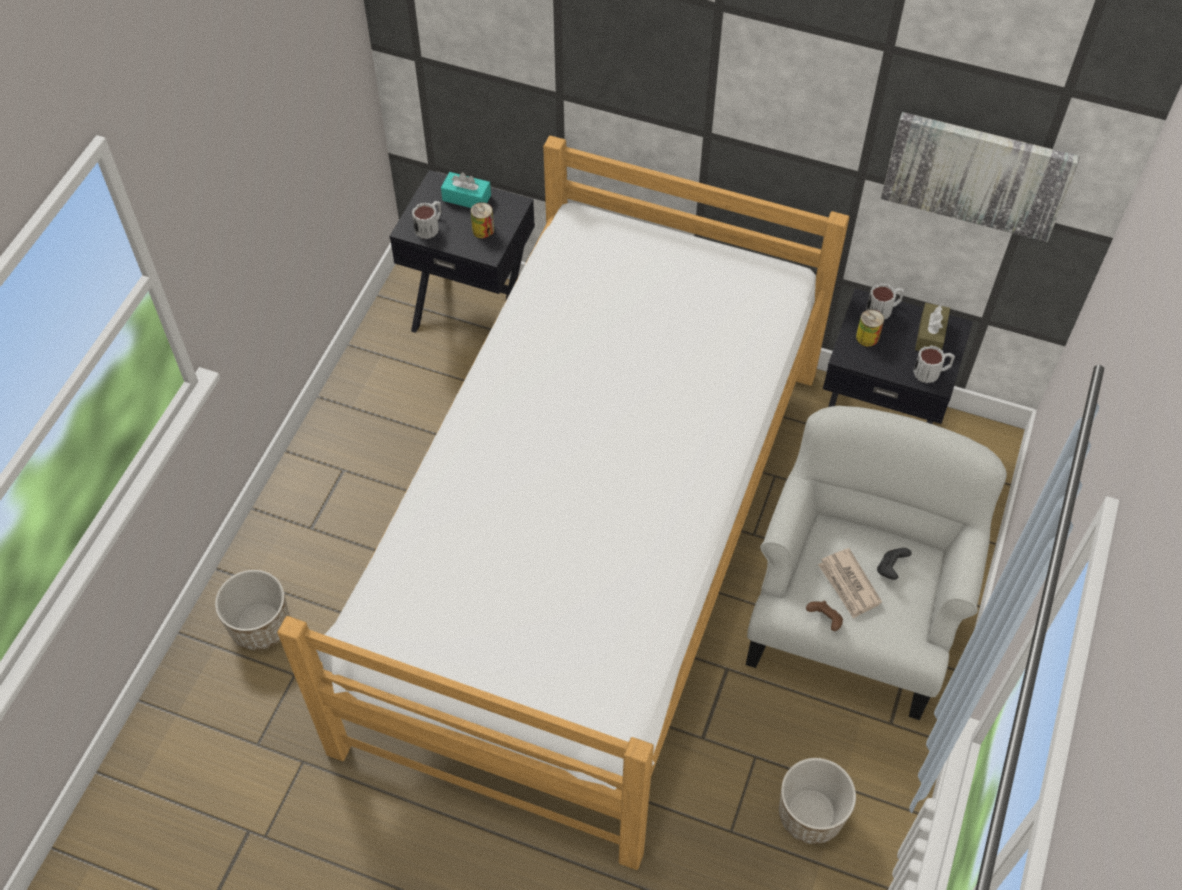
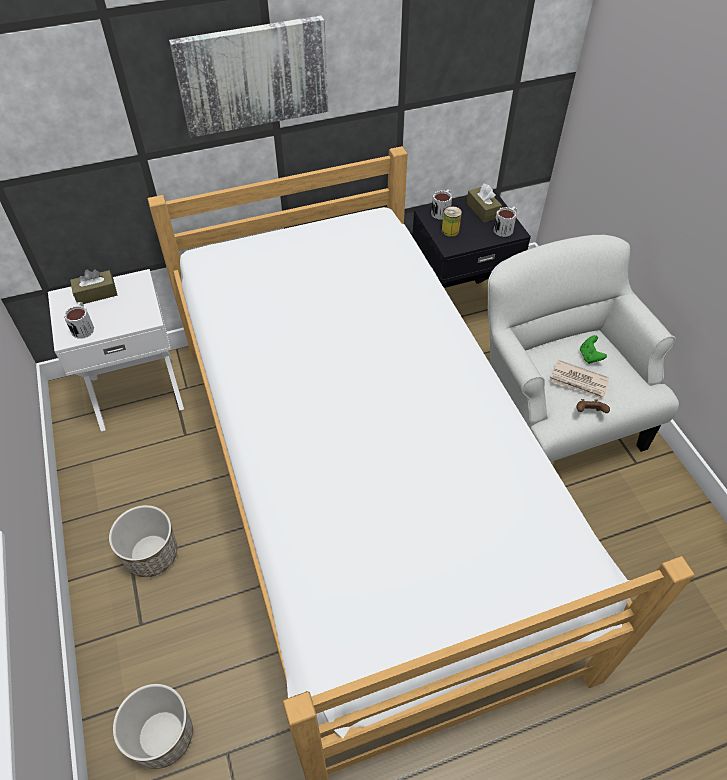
camera: 40 degrees left, 5 degrees down
black nightstand [389,170,535,333] -> white nightstand [48,269,184,431]
turquoise tissue box [441,172,491,208] -> brown tissue box [70,269,117,304]
can [471,202,494,239] -> none
planter [779,758,856,844] -> planter moved to [109,505,177,577]
black game controller [877,548,912,580] -> green game controller [580,335,607,364]
picture [881,112,1080,242] -> picture moved to [169,15,328,138]

